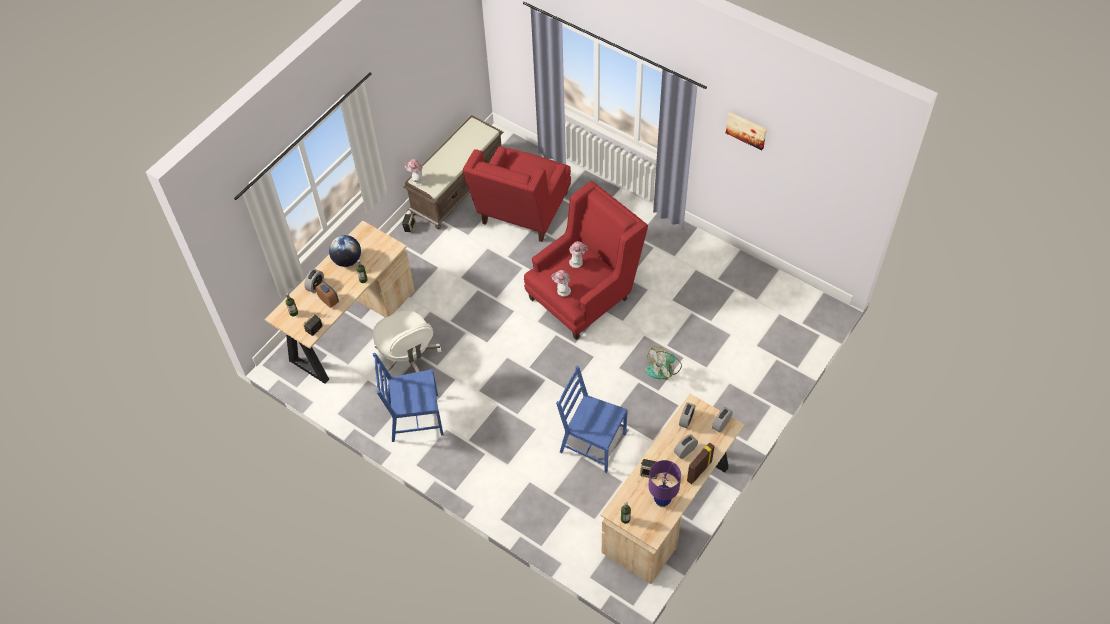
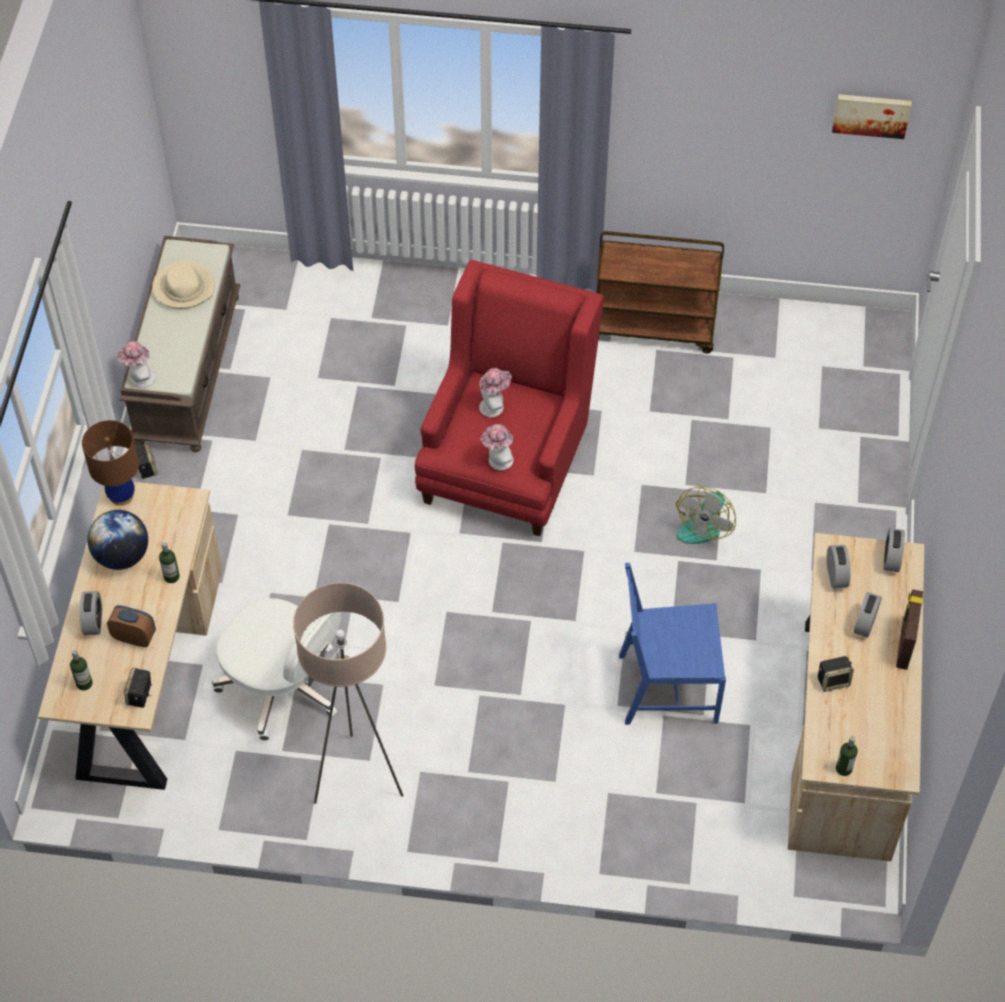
camera: 30 degrees left, 0 degrees up
blue chair [373,353,443,442] -> beige floor lamp [293,583,403,804]
red armchair [463,146,571,242] -> none
purple table lamp [648,460,681,507] -> none
picture [726,112,767,150] -> picture moved to [832,94,912,139]
none -> brown table lamp [82,420,139,506]
none -> beige hat [152,260,215,309]
none -> brown cart [597,231,724,354]

